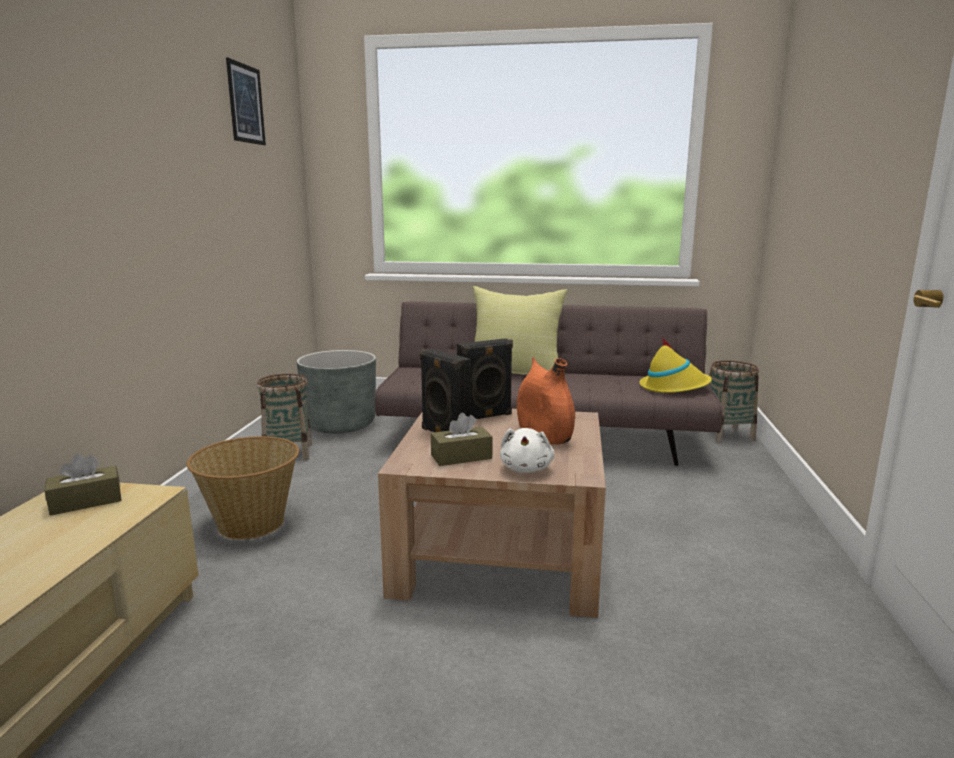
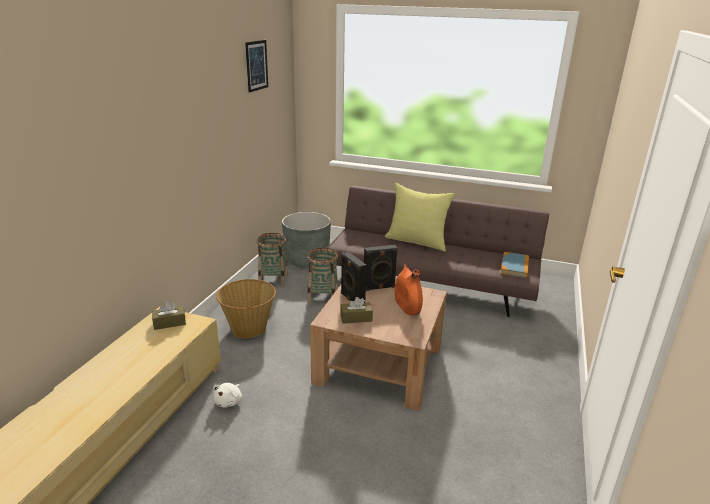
camera: 10 degrees right, 10 degrees up
white plush toy [500,428,555,473] -> white plush toy moved to [213,383,242,407]
yellow hat [639,336,712,393] -> book [500,252,529,278]
basket [709,361,759,442] -> basket moved to [307,248,338,304]

